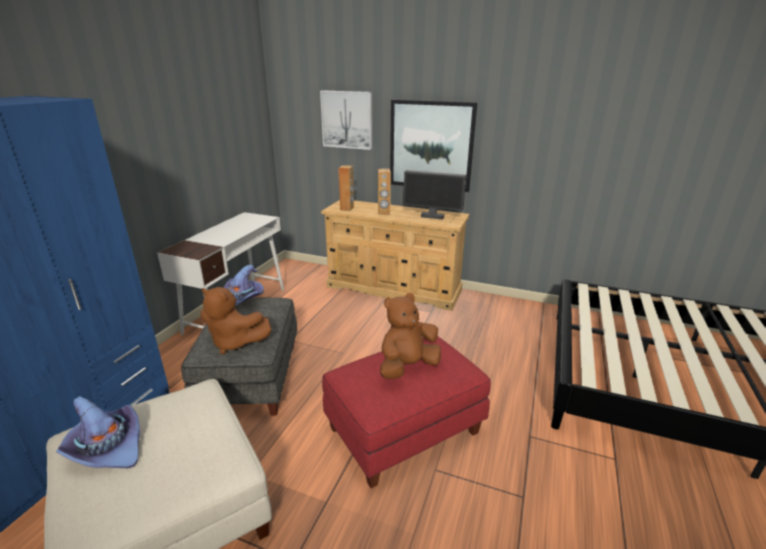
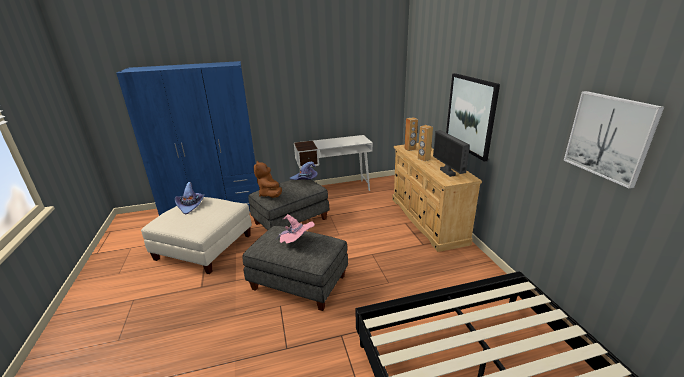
camera: 55 degrees right, 0 degrees up
picture [320,90,372,150] -> picture moved to [564,91,664,189]
red ottoman [322,336,491,488] -> grey ottoman [242,226,348,311]
brown plush toy [380,293,441,379] -> pink hat [276,214,315,244]

